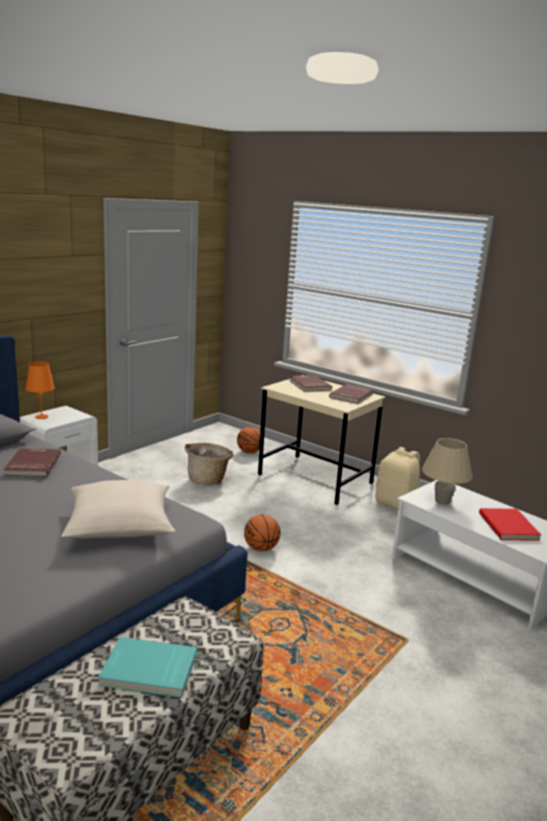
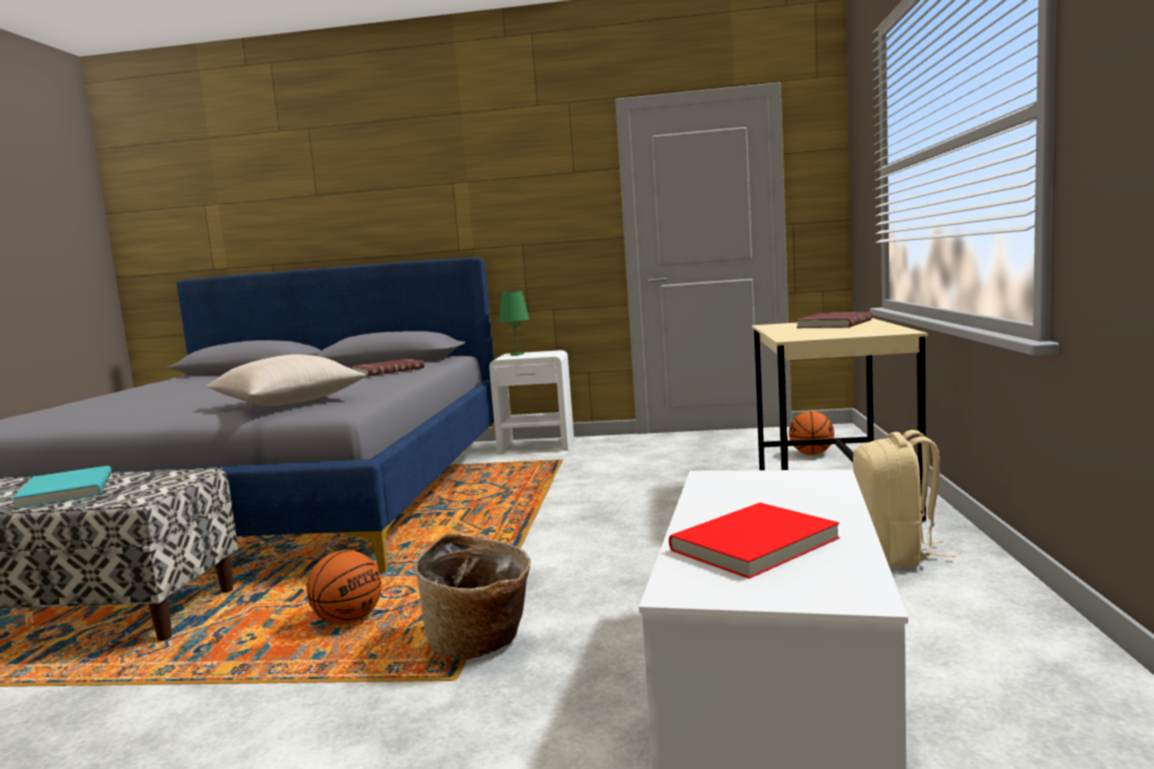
camera: 60 degrees right, 10 degrees down
orange table lamp [25,362,55,419] -> green table lamp [498,291,530,355]
basket [185,443,233,485] -> basket moved to [415,534,531,659]
basketball [244,514,280,551] -> basketball moved to [307,550,382,624]
red book [329,384,373,404] -> none
beige table lamp [422,438,473,505] -> none

